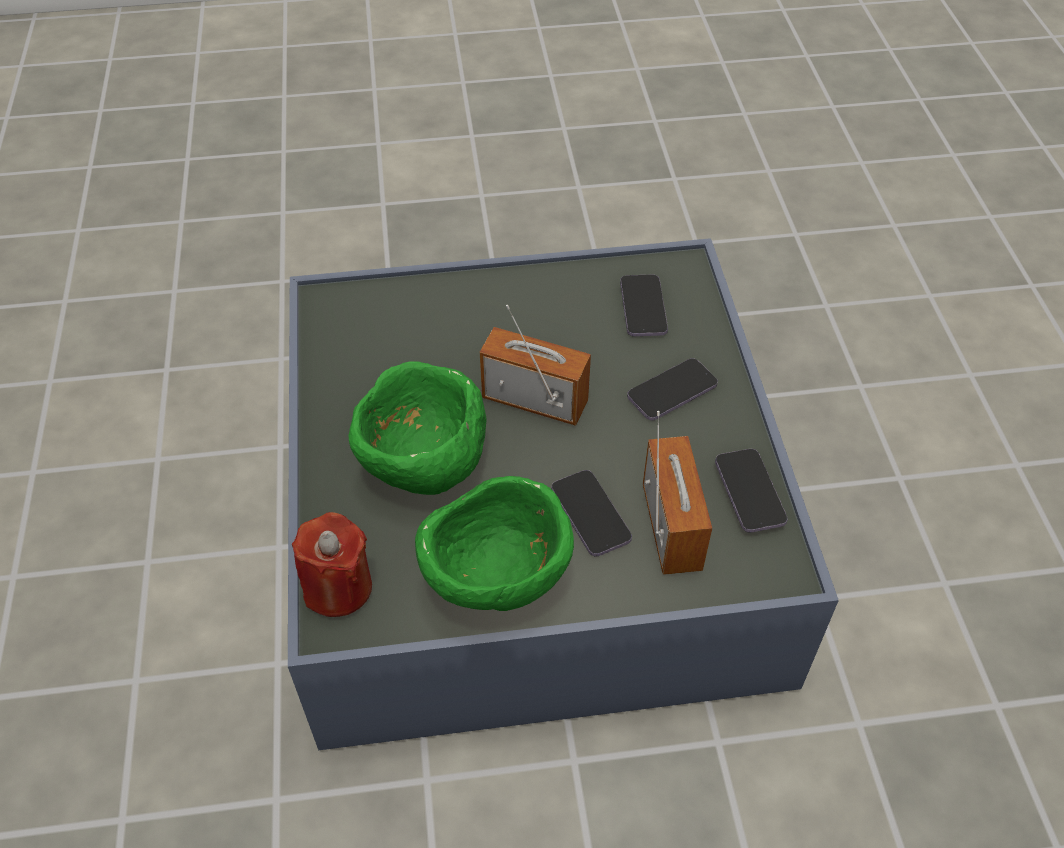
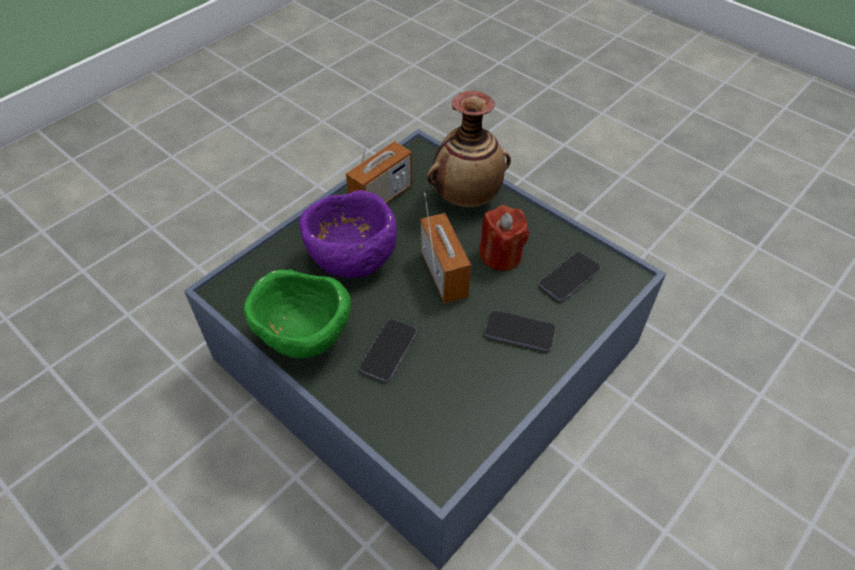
camera: 50 degrees right, 0 degrees up
red candle [292,512,372,617] -> red candle moved to [479,205,529,271]
green bowl [348,361,487,495] -> purple bowl [299,190,397,278]
radio [643,411,712,575] -> radio moved to [346,107,412,203]
phone [715,449,788,533] -> none
none -> vase [427,91,511,207]

